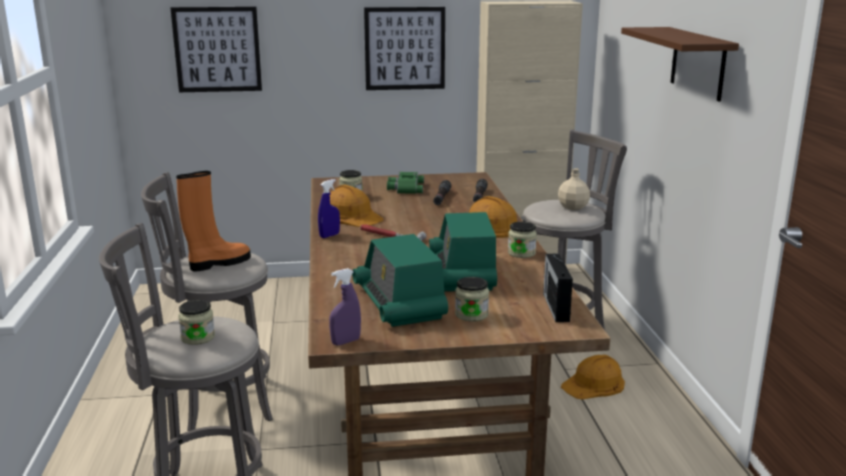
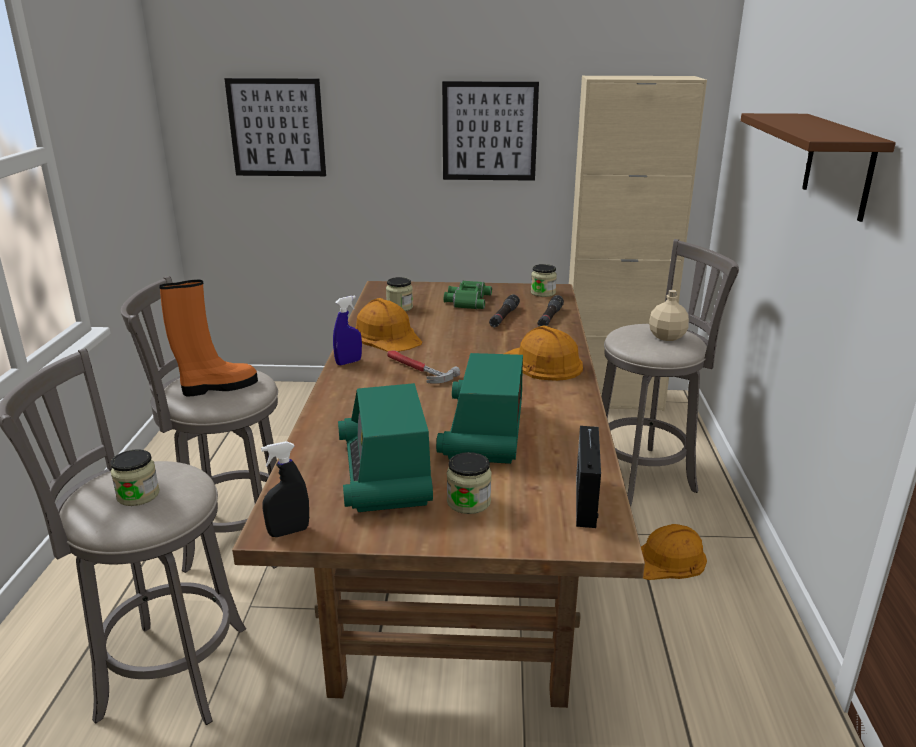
camera: 10 degrees right, 5 degrees up
purple spray bottle [329,268,361,345] -> black spray bottle [261,441,309,537]
jar [508,222,537,258] -> jar moved to [531,264,557,297]

